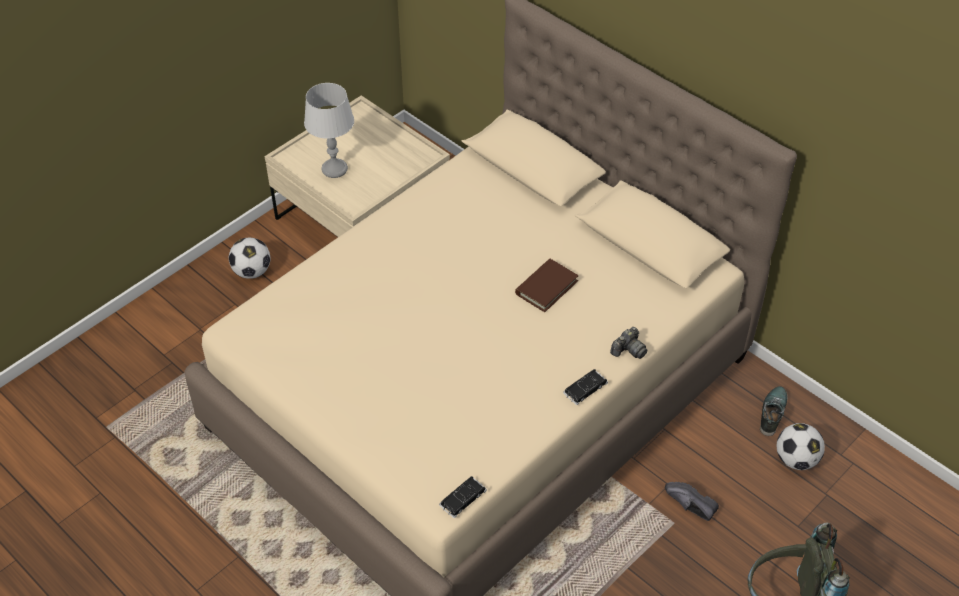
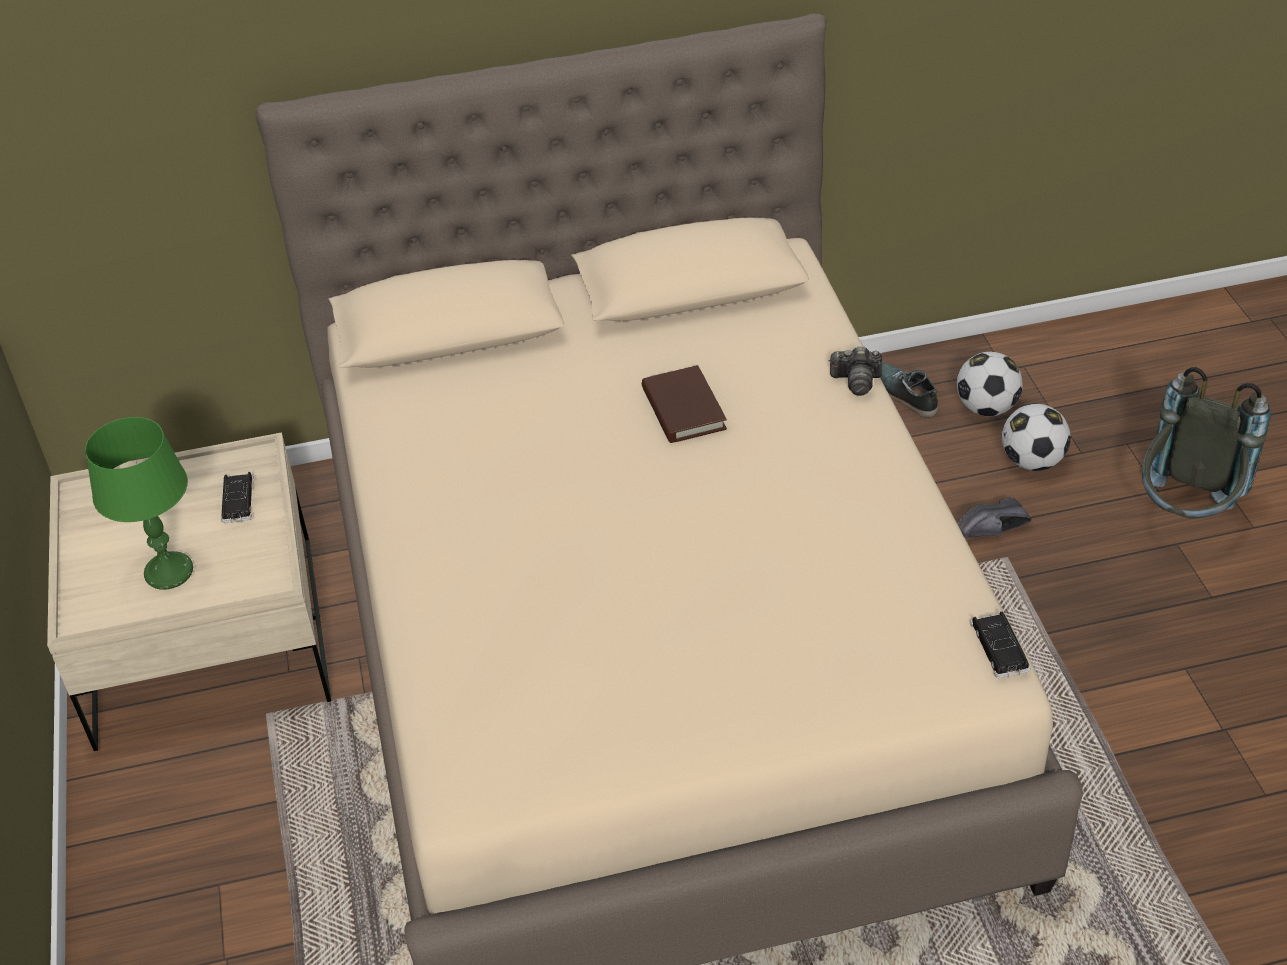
camera: 55 degrees left, 5 degrees down
football [229,238,271,279] -> football moved to [1001,403,1071,471]
grey table lamp [304,83,354,178] -> green table lamp [85,417,193,590]
black toy car [563,369,608,405] -> black toy car moved to [221,472,254,523]
camera [610,327,647,359] -> camera turned 105 degrees clockwise [828,346,882,396]

